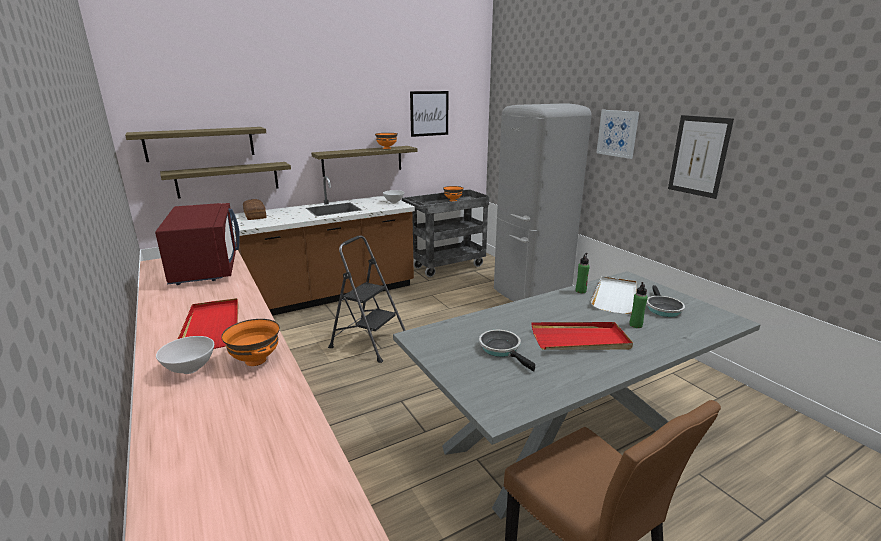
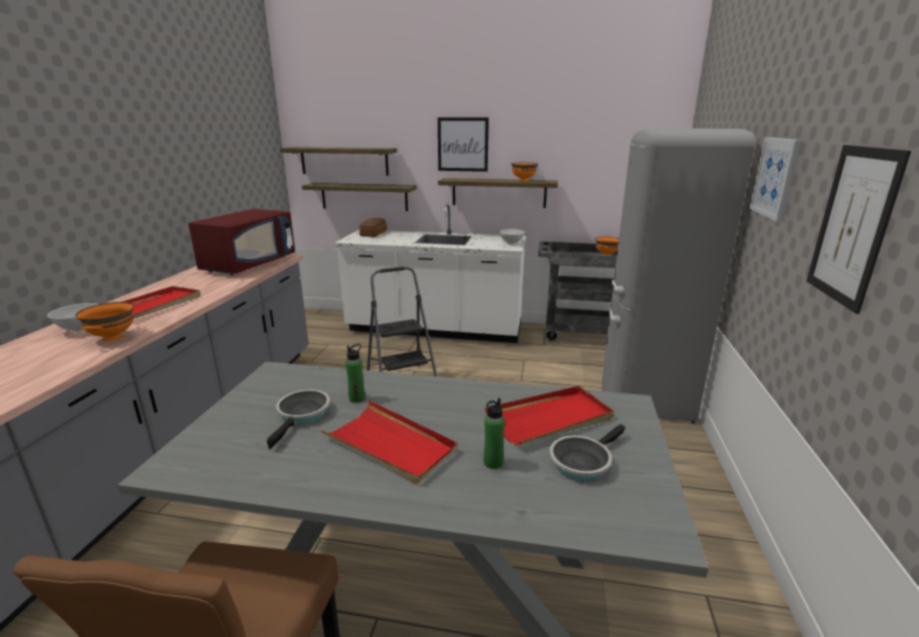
camera: 40 degrees right, 0 degrees up
brown counter [233,176,415,316] -> white counter [334,204,526,343]
picture [410,91,449,137] -> picture moved to [438,117,489,172]
green bottle [576,253,590,293] -> green bottle moved to [346,344,365,403]
white tray [590,276,637,314] -> red tray [485,386,614,445]

